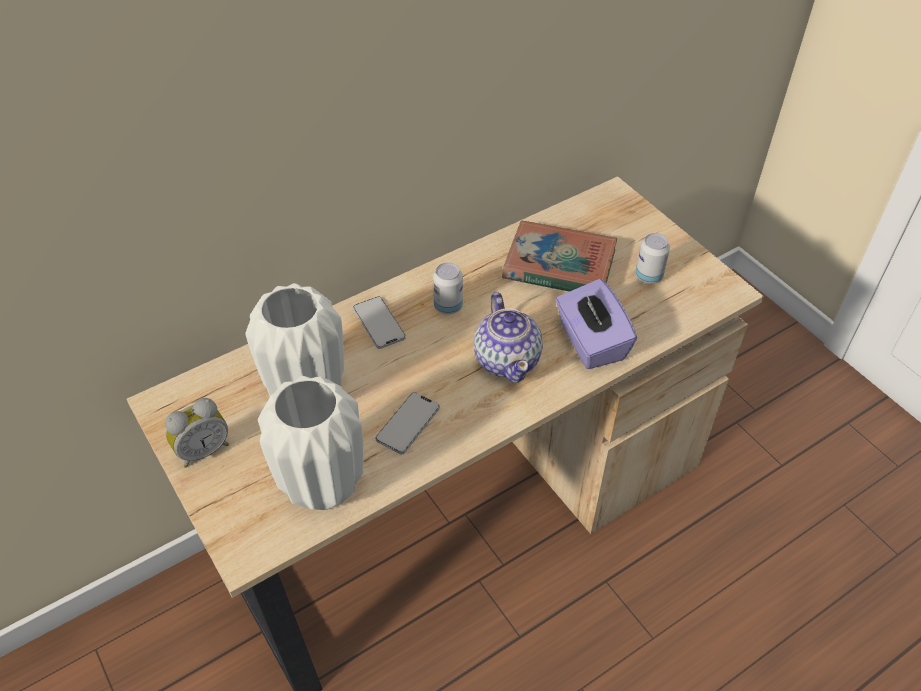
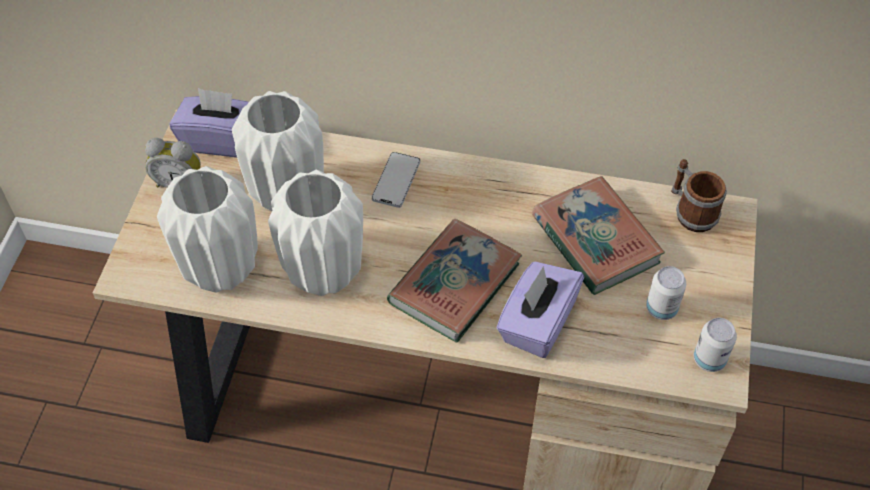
camera: 45 degrees right, 5 degrees up
phone [375,392,440,454] -> white vase [268,170,363,296]
can [433,262,463,314] -> can moved to [694,318,737,372]
teapot [474,292,543,383] -> book [387,219,522,343]
none -> purple tissue box [169,88,249,158]
none -> mug [671,159,727,232]

